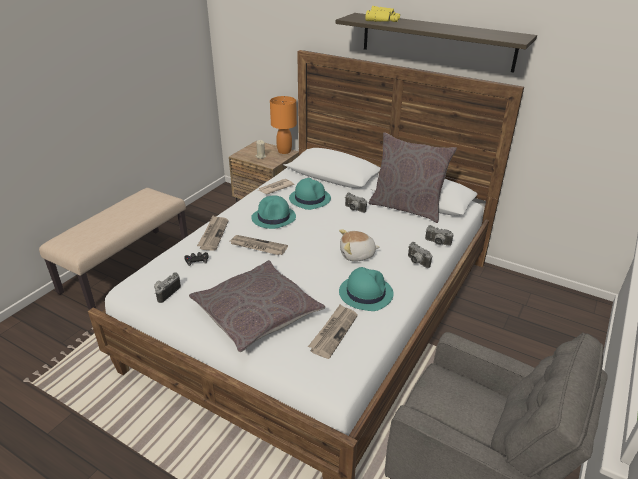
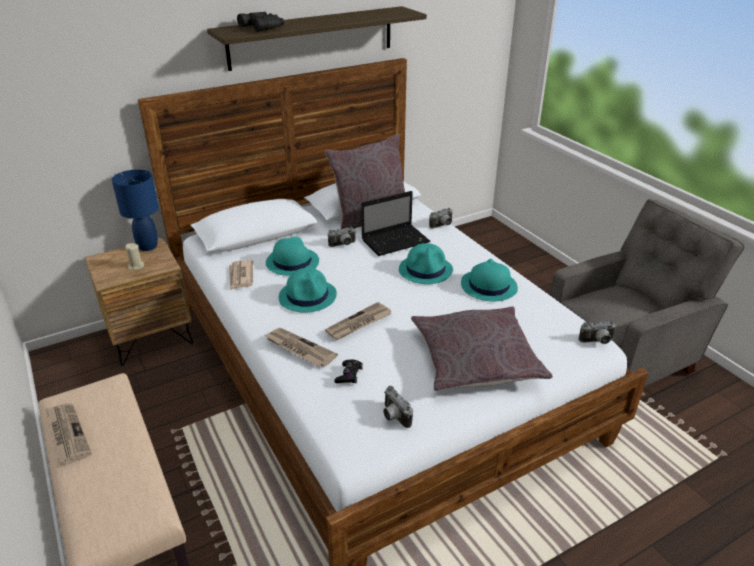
camera: 60 degrees left, 0 degrees up
orange table lamp [270,96,297,154] -> blue table lamp [112,169,159,251]
newspaper [308,304,358,359] -> newspaper moved to [45,403,92,464]
plush toy [339,229,380,261] -> turquoise hat [399,243,453,284]
yellow binoculars [365,6,400,22] -> black binoculars [237,12,284,32]
camera [408,242,432,268] -> camera moved to [579,321,617,344]
none -> laptop [361,191,430,256]

